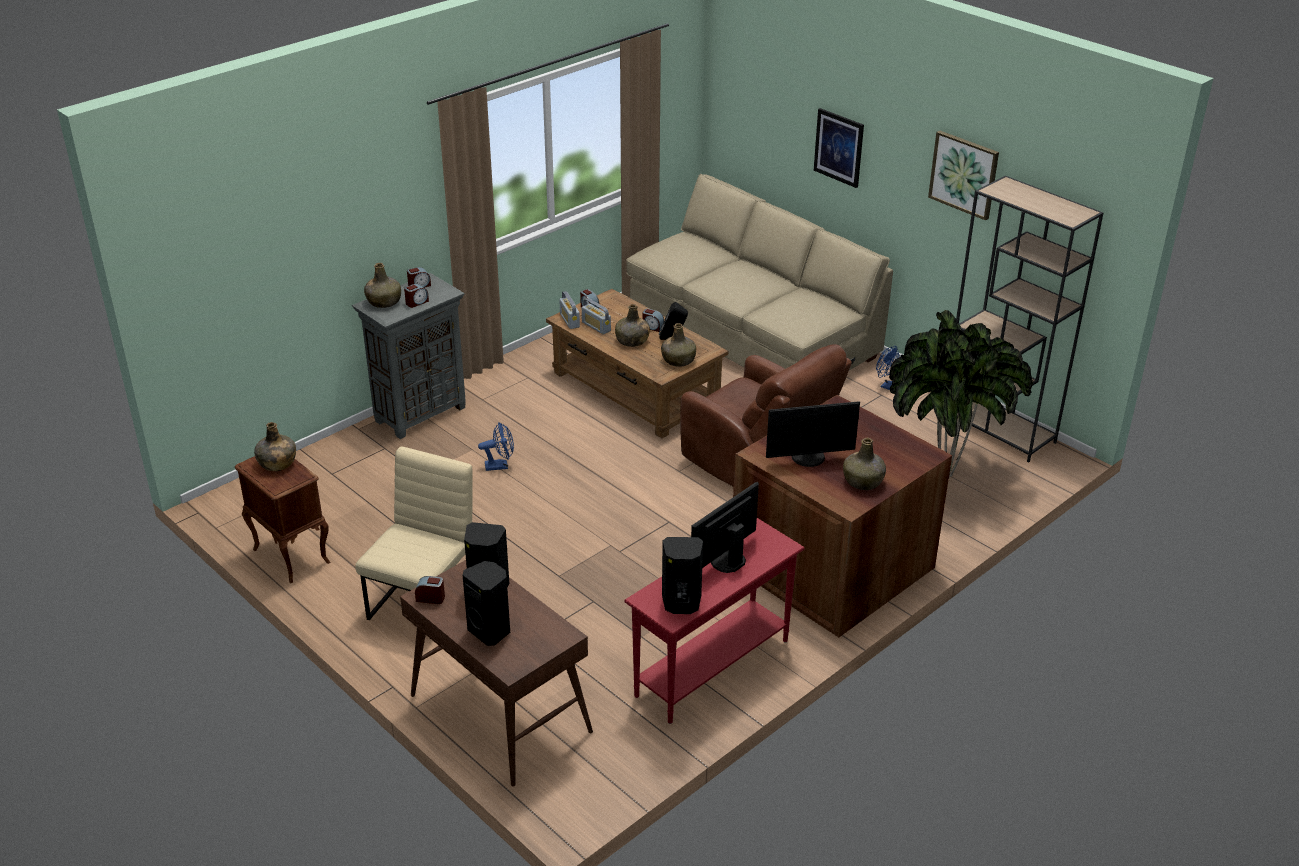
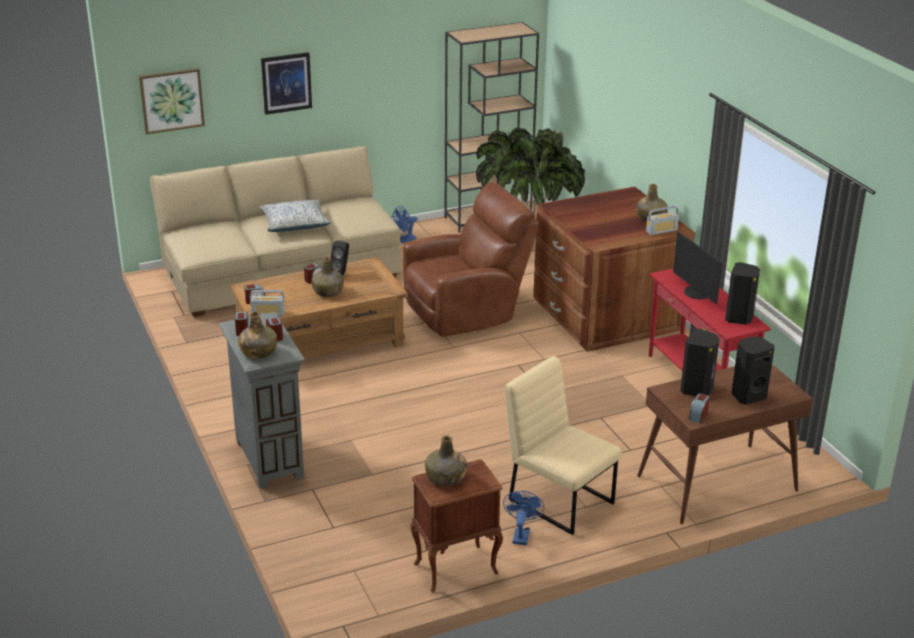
camera: 70 degrees left, 5 degrees down
blue fan [478,422,514,471] -> blue fan moved to [503,491,544,545]
radio [582,298,611,334] -> radio moved to [646,206,679,235]
green bottle [661,323,696,367] -> none
monitor [766,401,860,467] -> none
picture [928,131,999,221] -> picture moved to [139,68,205,134]
none -> pillow [259,199,331,232]

